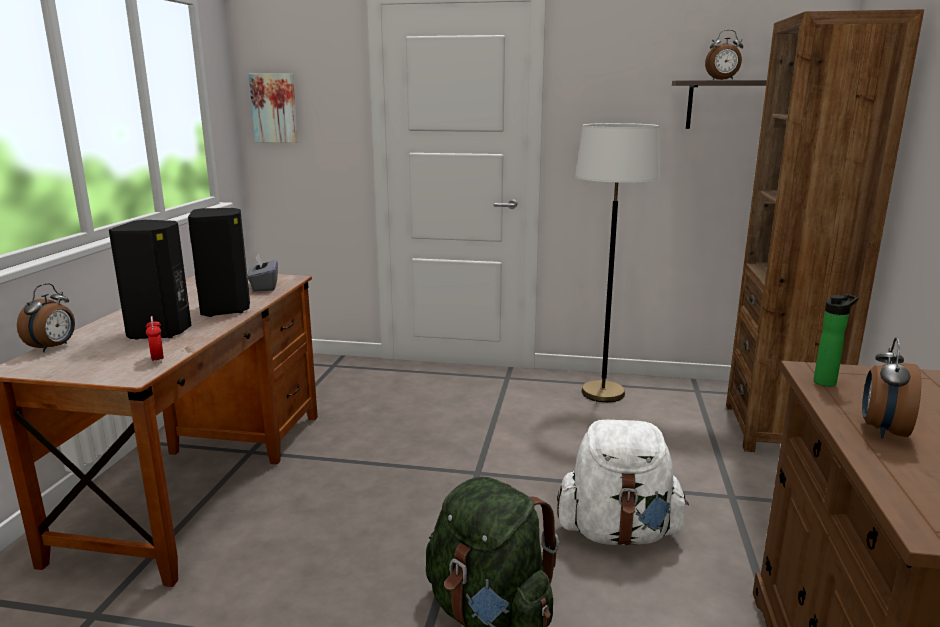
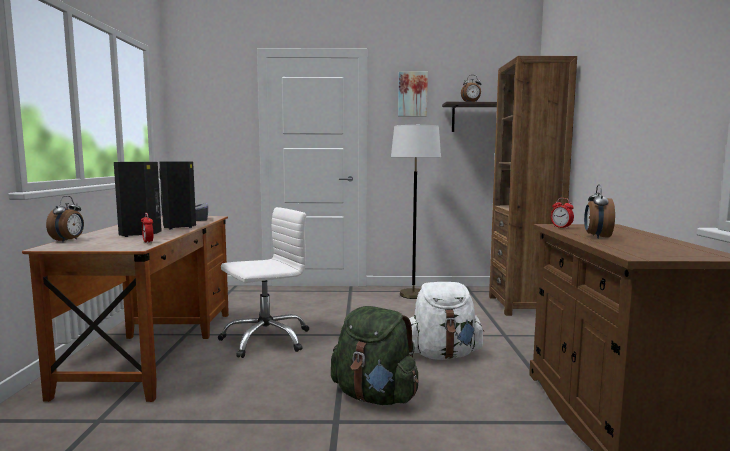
camera: 10 degrees left, 10 degrees down
picture [249,73,298,143] -> picture moved to [398,71,428,116]
bottle [813,294,858,387] -> alarm clock [551,198,574,229]
none -> white office chair [218,207,309,358]

